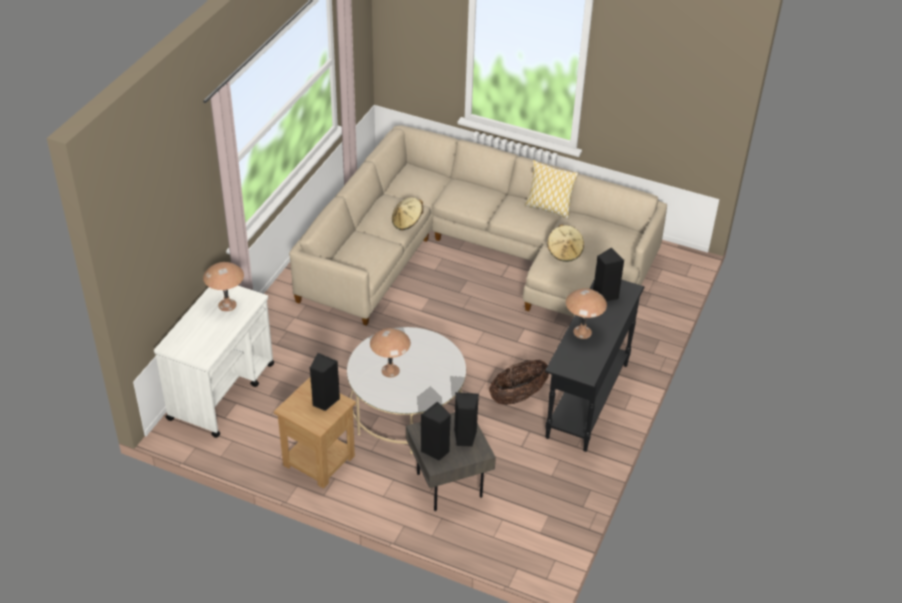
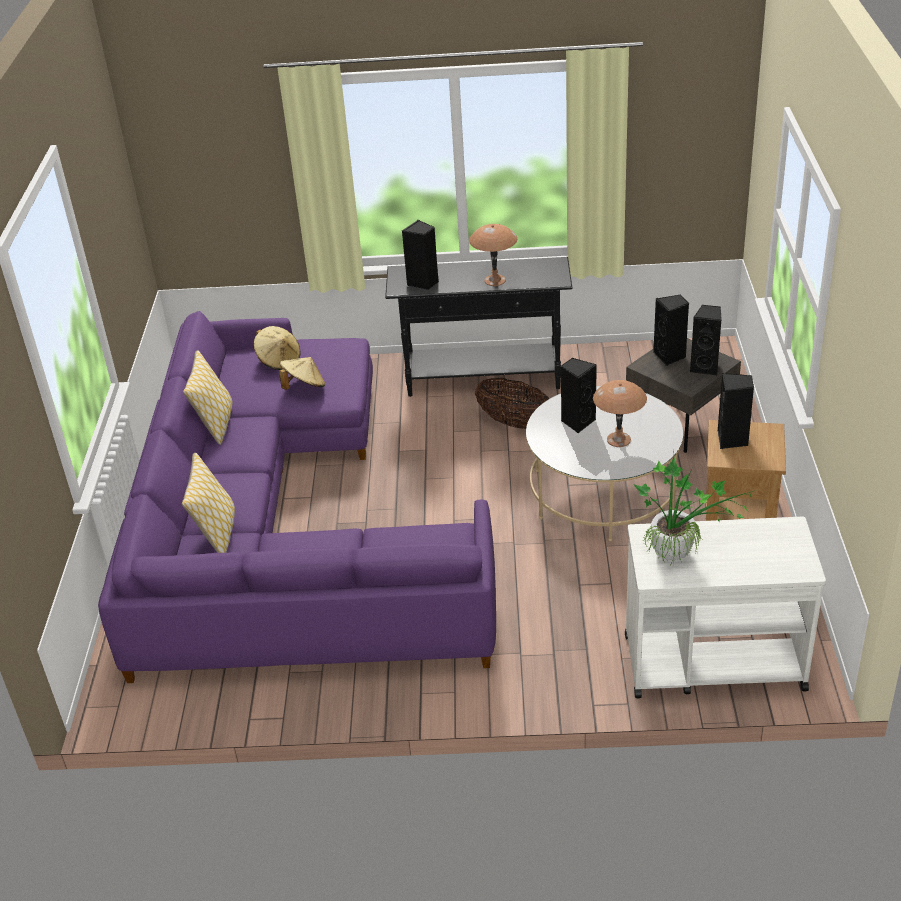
camera: 110 degrees left, 5 degrees down
brown table lamp [203,262,244,312] -> potted plant [633,453,753,566]
beige sofa [289,125,667,326] -> purple sofa [98,311,496,683]
beige hat [392,197,423,230] -> beige hat moved to [253,326,300,370]
none -> pillow [182,453,235,553]
none -> black speaker [561,358,597,433]

